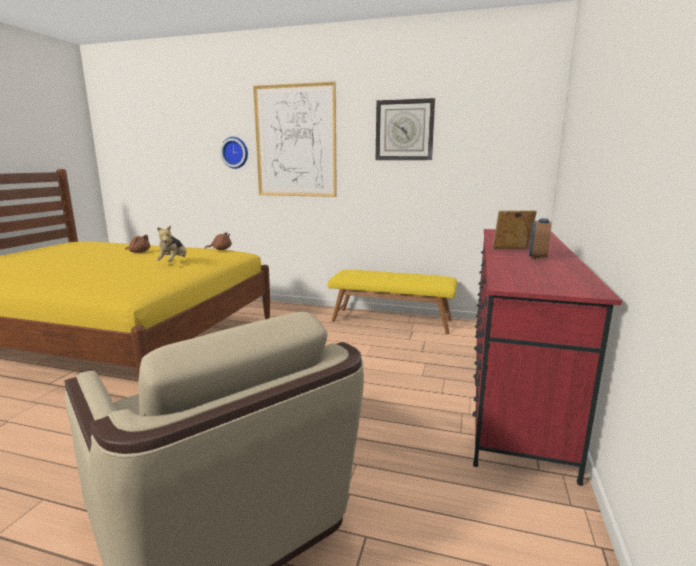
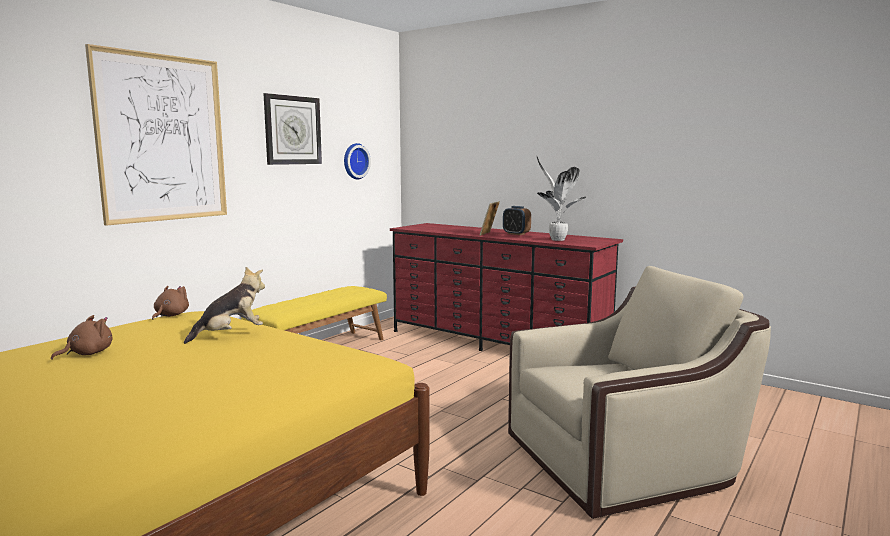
camera: 70 degrees left, 5 degrees down
plush toy [156,225,187,262] -> plush toy turned 60 degrees counterclockwise [184,267,265,344]
wall clock [220,137,248,169] -> wall clock moved to [344,143,371,179]
none -> potted plant [537,157,586,241]

